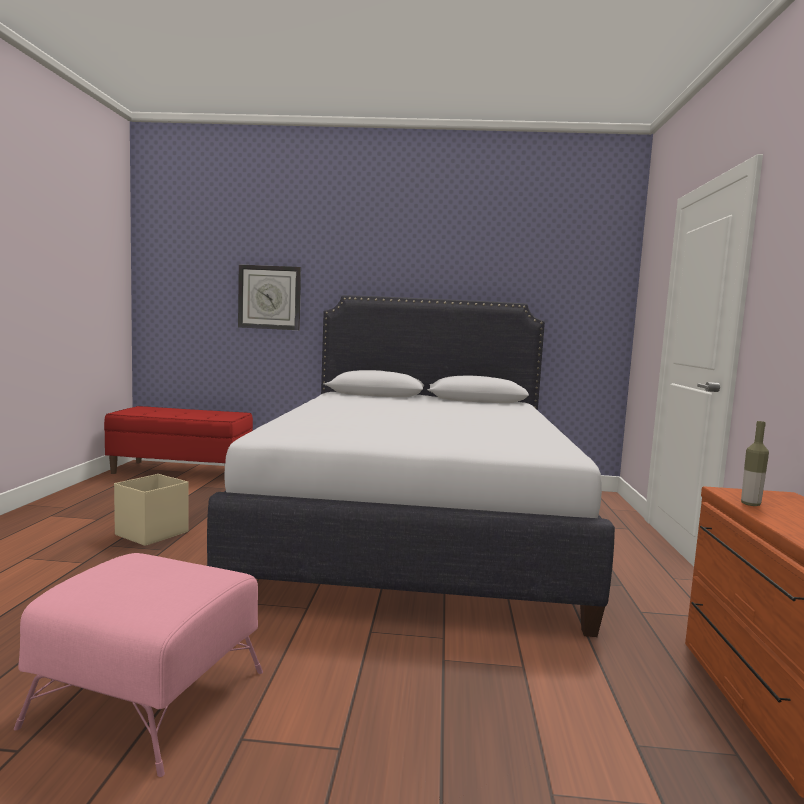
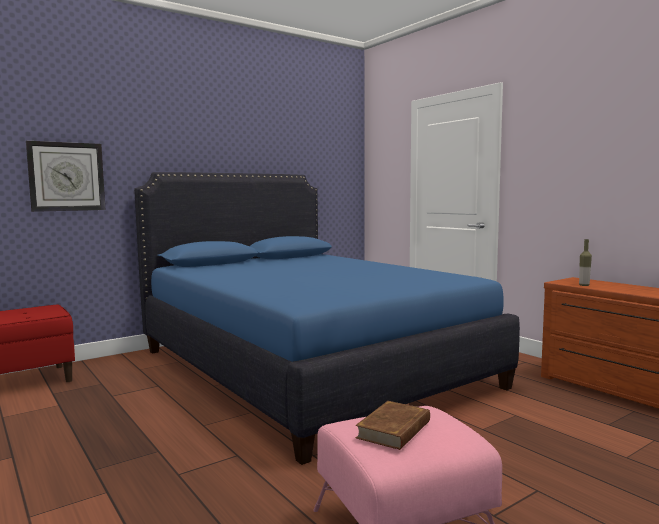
camera: 40 degrees left, 0 degrees up
beige storage box [114,474,189,546] -> none
white bed [207,295,615,637] -> blue bed [134,172,520,465]
none -> brown book [355,401,430,450]

